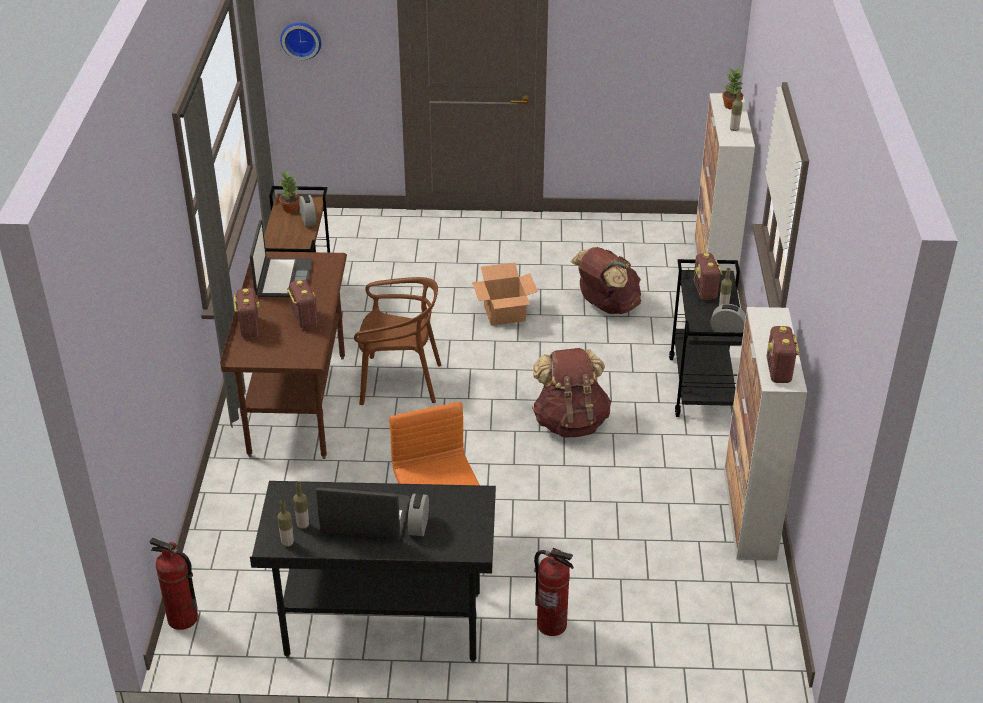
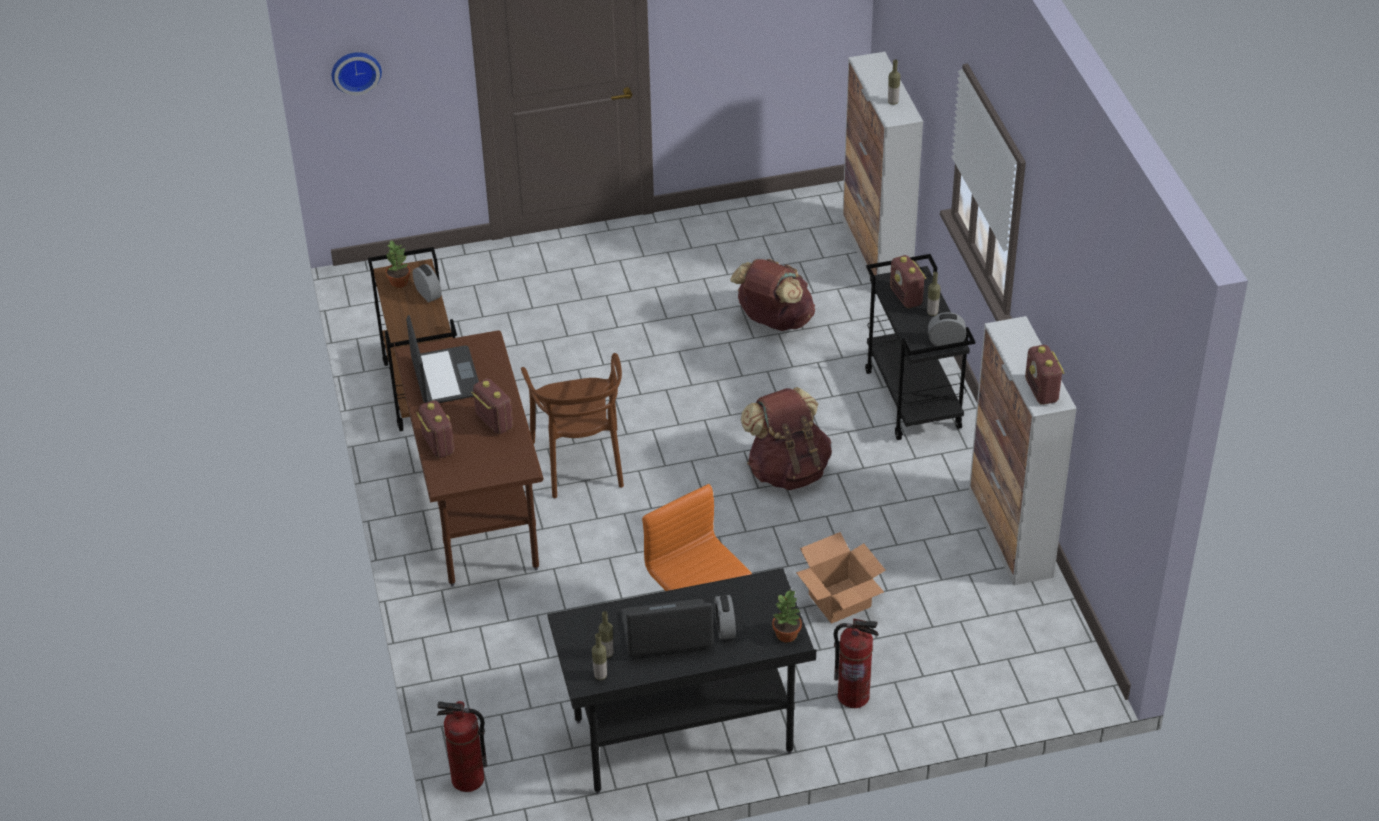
camera: 15 degrees left, 5 degrees up
brown chair [354,277,441,405] -> brown chair turned 90 degrees clockwise [521,353,624,498]
cardboard box [472,262,538,326] -> cardboard box moved to [796,532,886,624]
potted plant [722,66,743,110] -> potted plant moved to [772,590,802,643]

